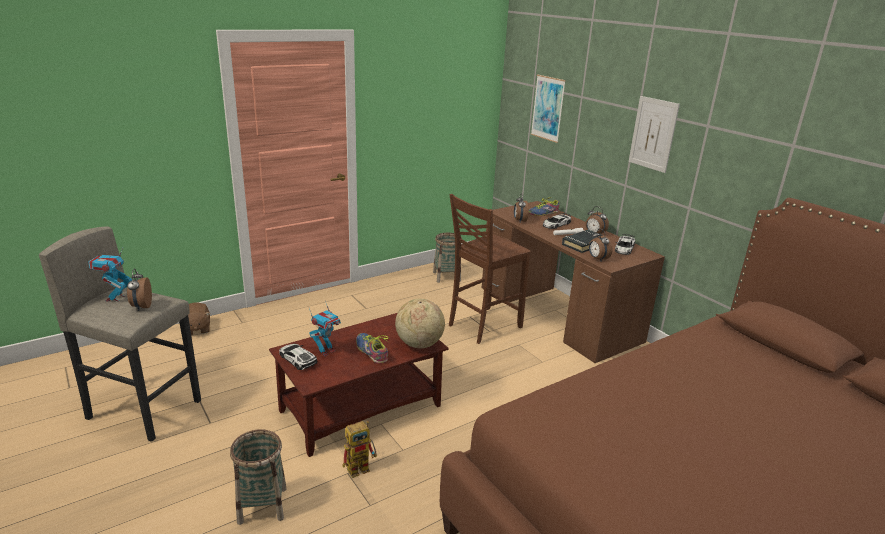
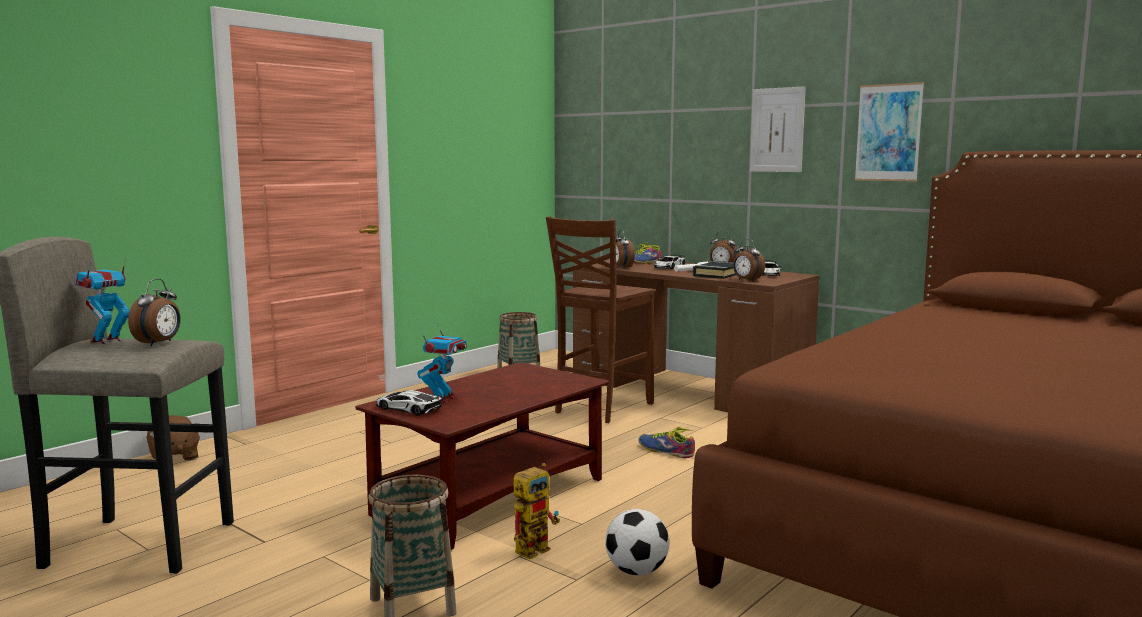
camera: 15 degrees left, 15 degrees down
toy robot [89,248,132,302] -> toy robot turned 45 degrees clockwise [75,257,130,344]
alarm clock [127,269,152,311] -> alarm clock turned 135 degrees counterclockwise [128,279,181,346]
shoe [356,333,389,364] -> shoe moved to [638,427,695,458]
globe [395,299,445,348] -> none
picture [531,75,566,143] -> picture moved to [855,82,924,181]
none -> football [605,509,669,575]

